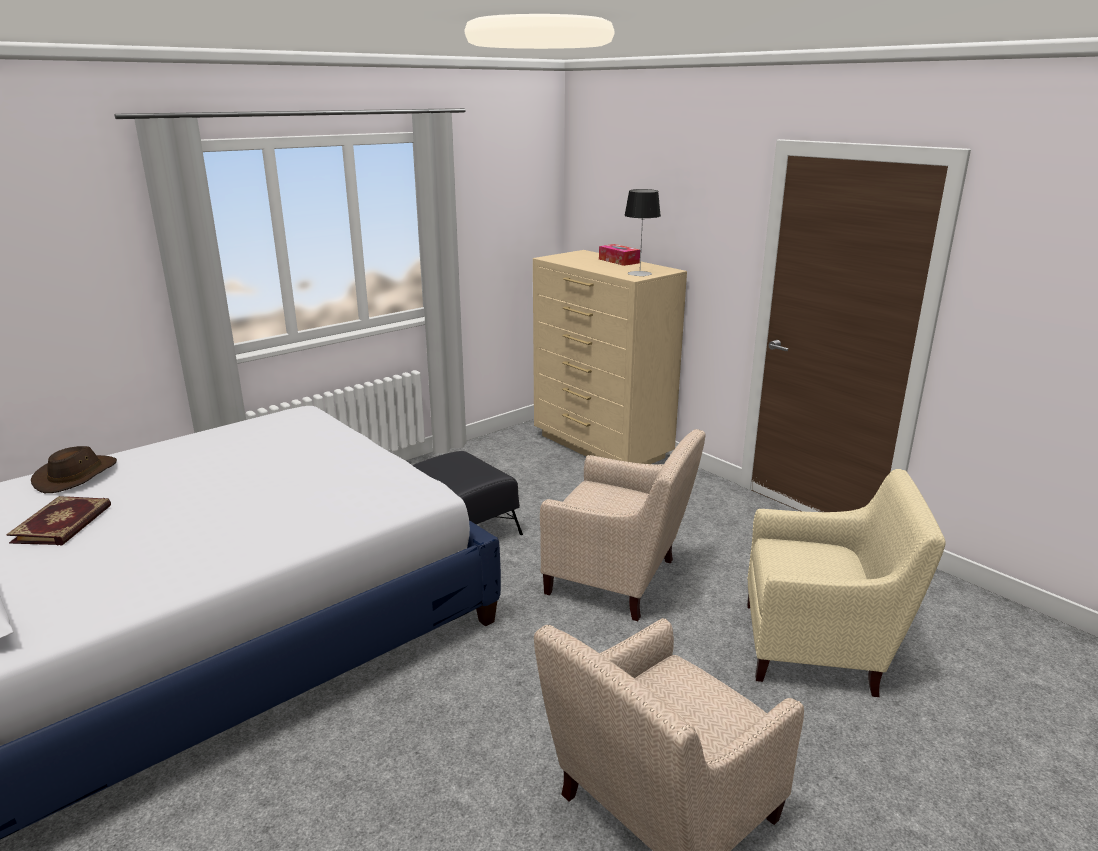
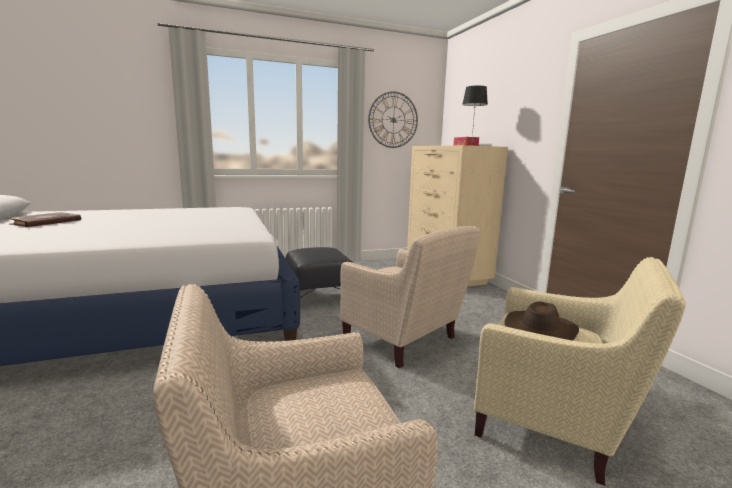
camera: 20 degrees right, 10 degrees down
brown hat [31,446,117,493] -> brown hat moved to [505,301,579,341]
none -> wall clock [368,91,418,148]

